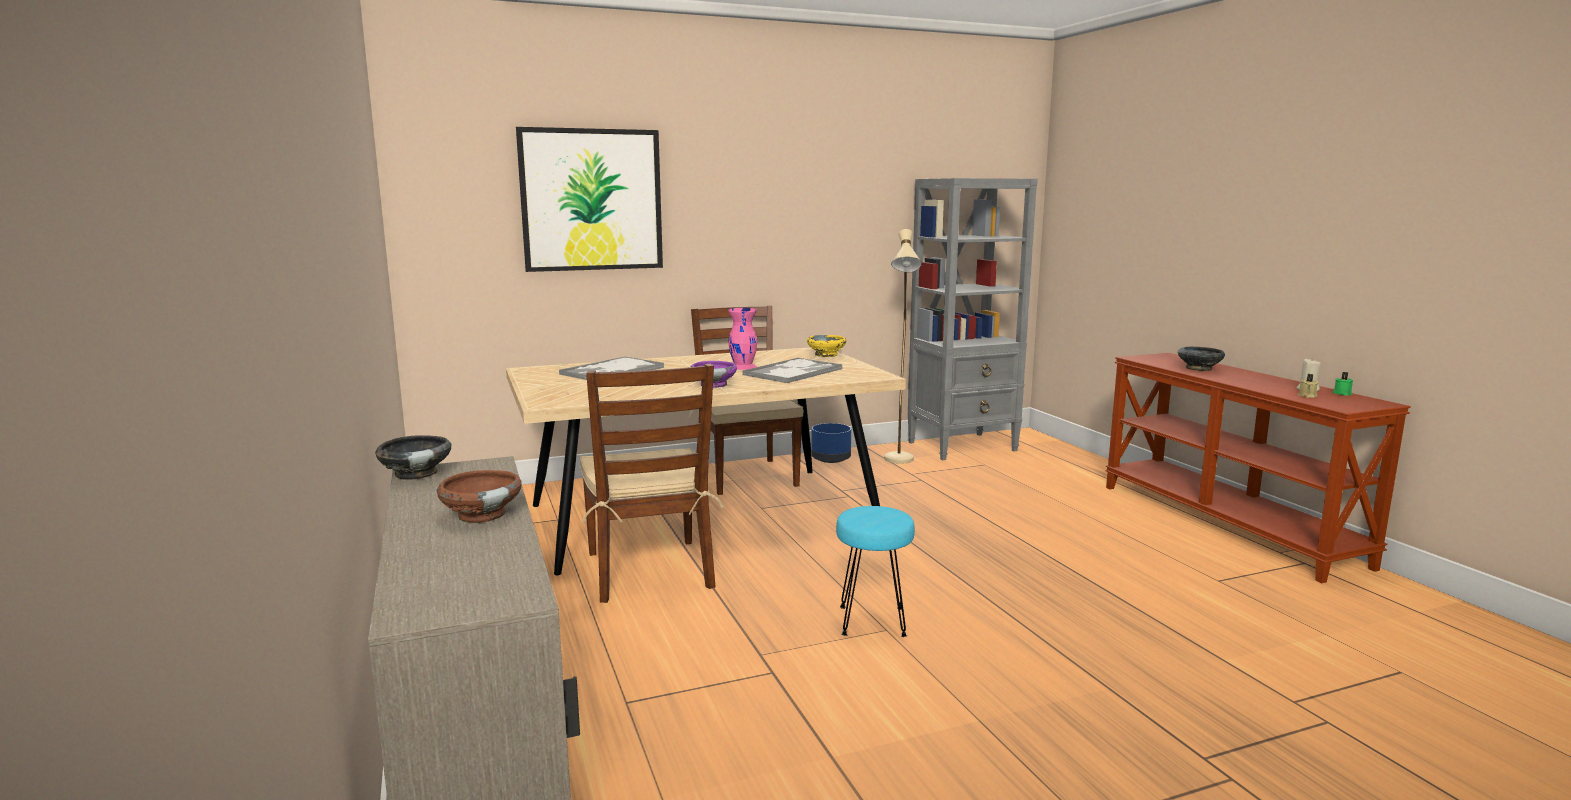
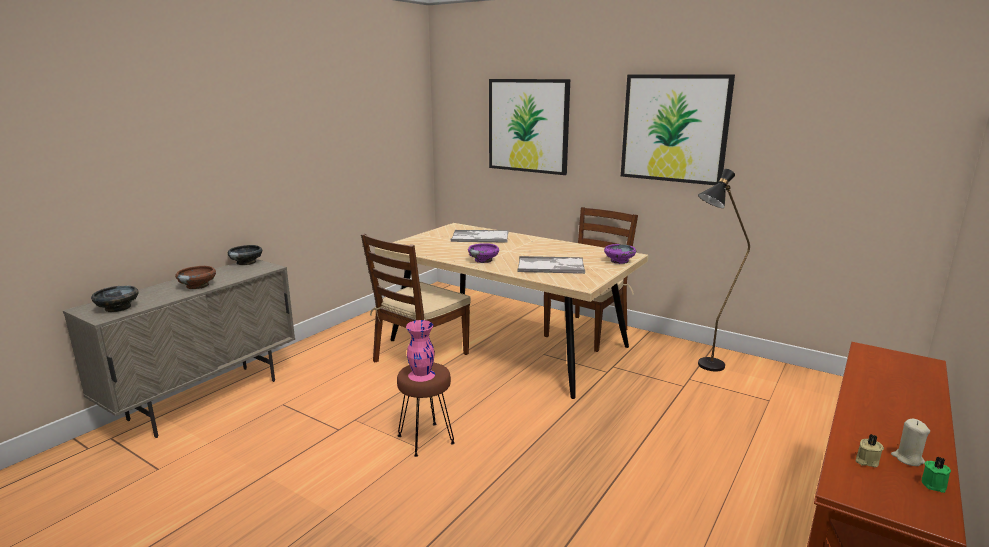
camera: 55 degrees right, 5 degrees up
pink vase [728,308,757,370] -> pink vase moved to [406,320,435,382]
yellow bowl [807,335,847,357] -> purple bowl [604,244,636,264]
blue planter [811,423,851,463] -> none
turquoise stool [836,506,915,637] -> brown stool [397,362,455,457]
beige floor lamp [884,229,922,464] -> black floor lamp [698,169,750,371]
grey bookcase [908,178,1038,460] -> none
black bowl [1177,347,1225,371] -> black bowl moved to [91,286,139,312]
none -> picture [621,74,735,185]

